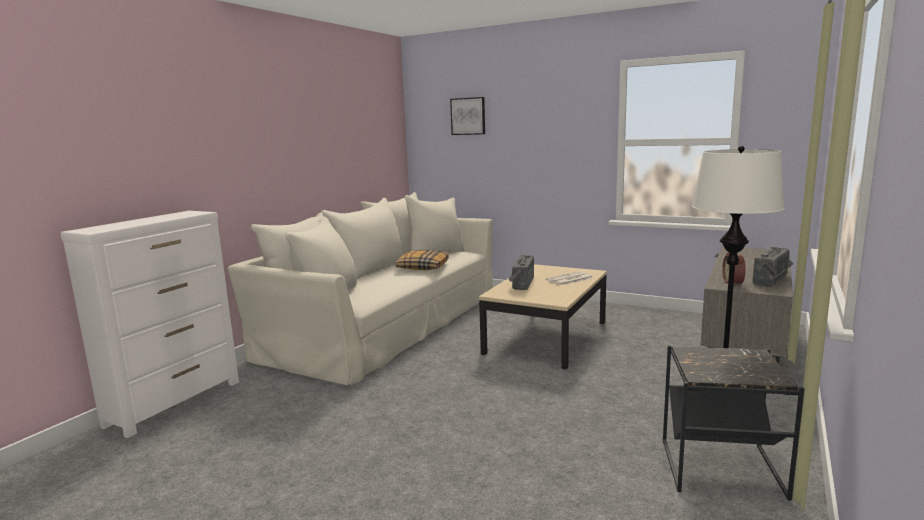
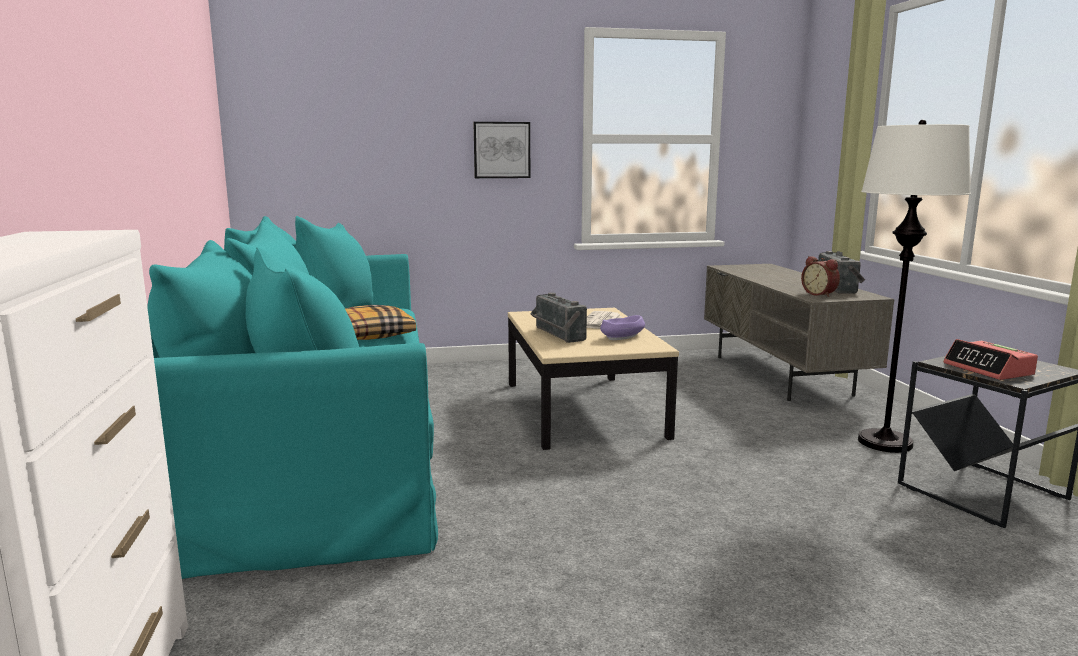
camera: 40 degrees left, 0 degrees up
beige sofa [228,192,493,385] -> turquoise sofa [148,216,438,579]
picture [450,97,485,135] -> picture moved to [473,122,530,178]
none -> purple bowl [600,315,645,340]
none -> alarm clock [943,339,1038,380]

